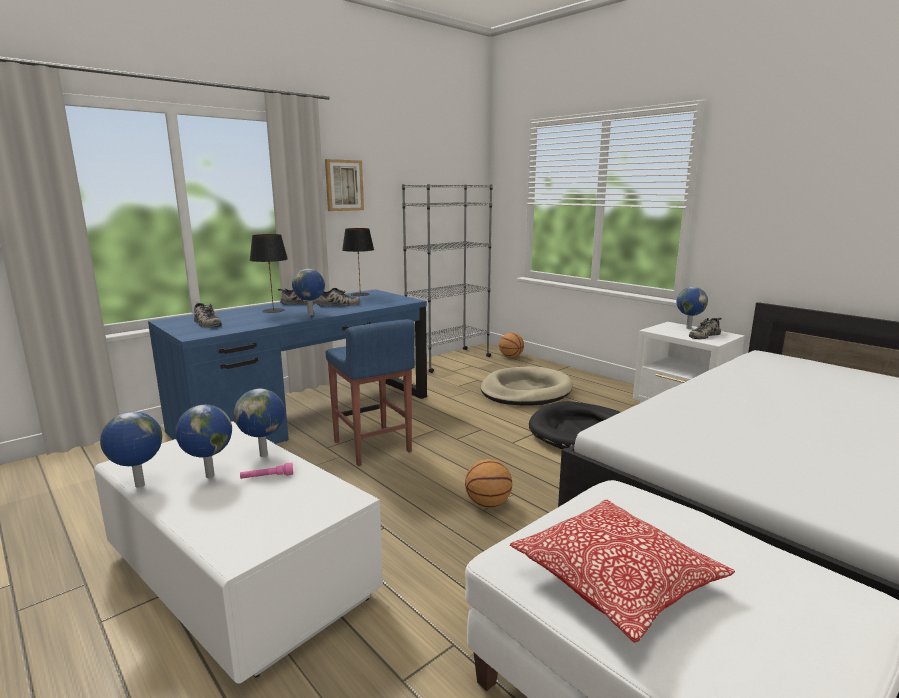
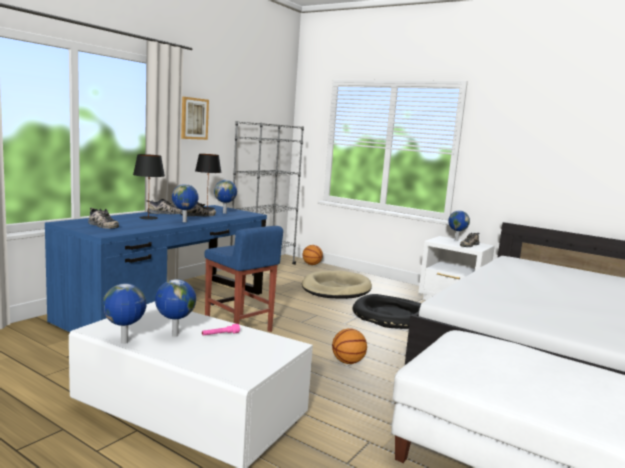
camera: 15 degrees left, 5 degrees down
globe [234,389,285,457] -> globe moved to [214,180,237,214]
pillow [510,500,735,643] -> none

